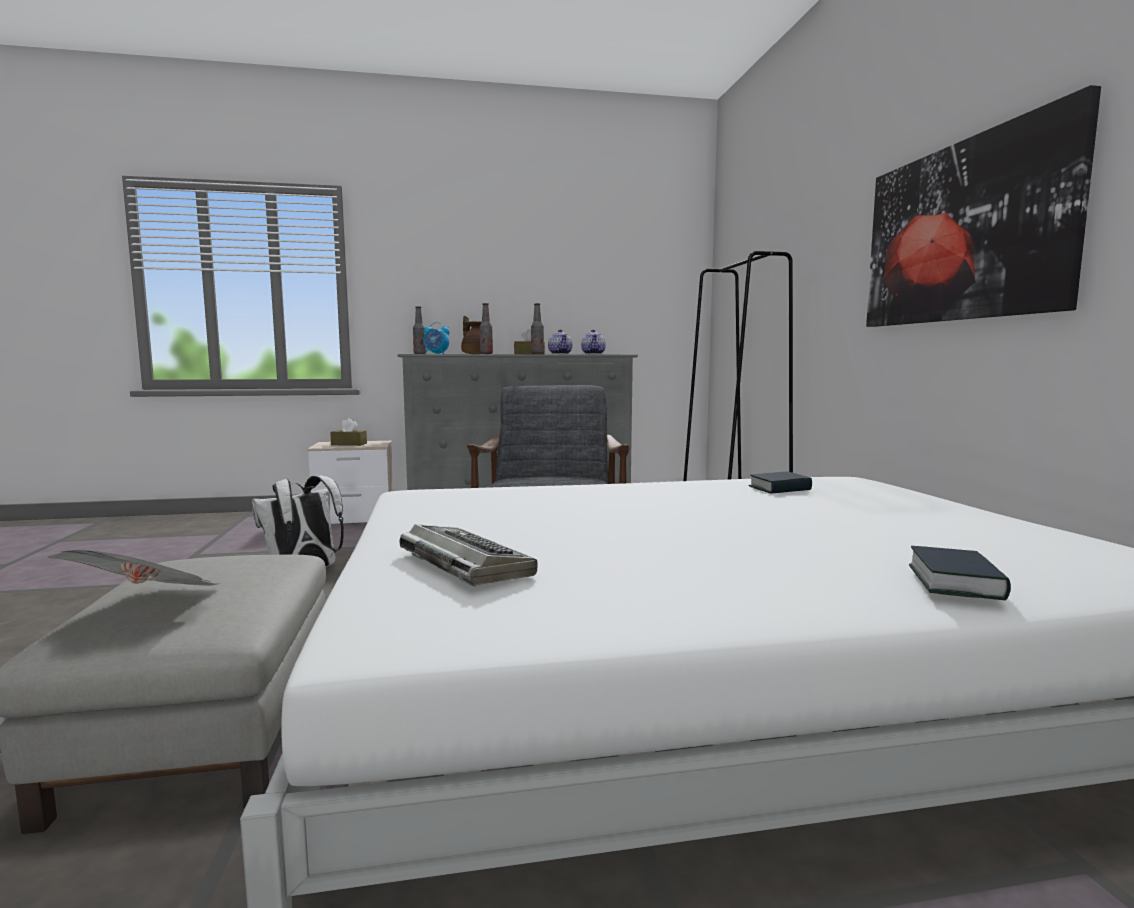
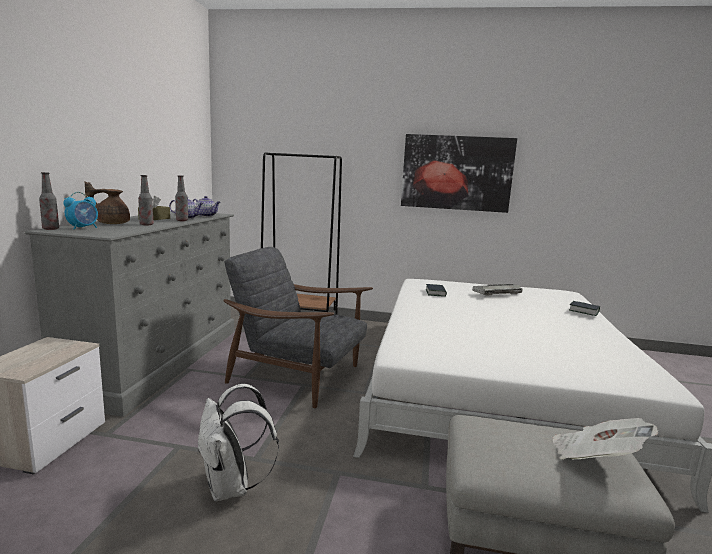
camera: 70 degrees left, 5 degrees up
brown tissue box [330,418,367,446] -> none
keyboard [399,524,538,587] -> keyboard moved to [473,284,522,295]

